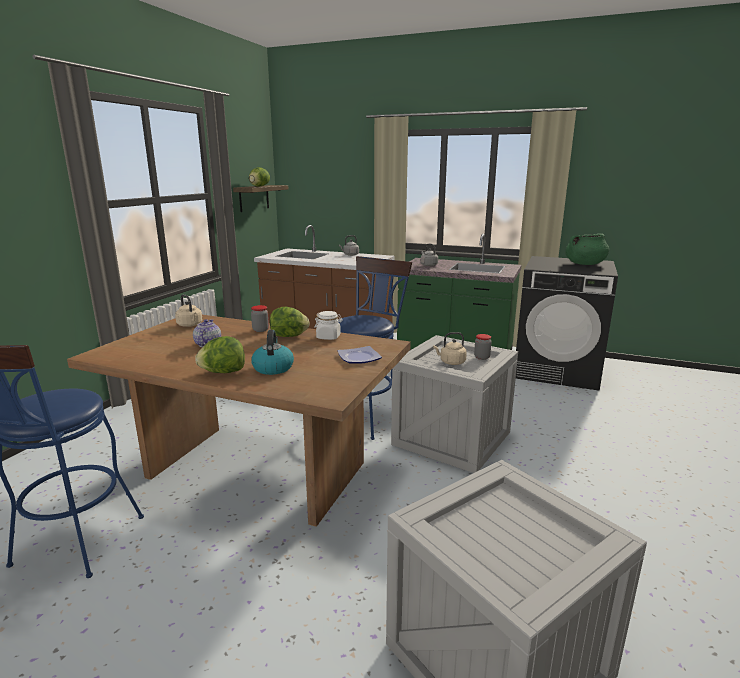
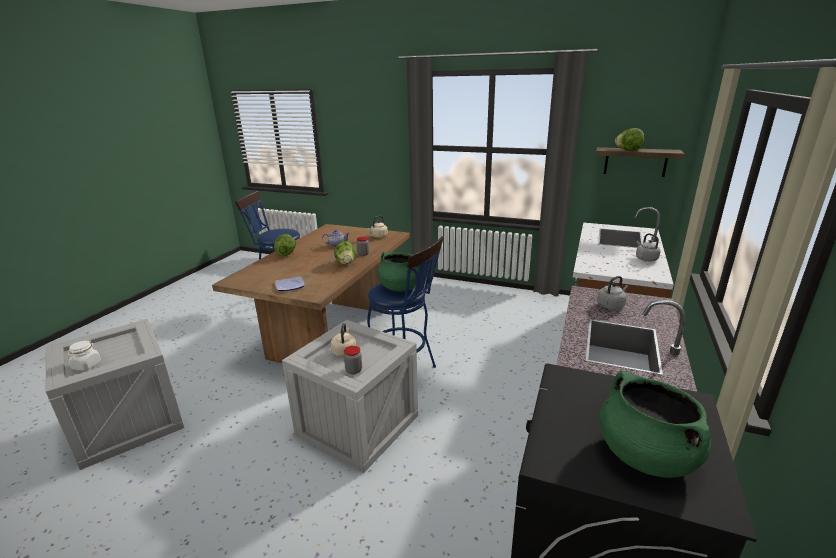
camera: 90 degrees right, 5 degrees up
kettle [251,330,294,375] -> none
white jar [314,311,343,340] -> white jar moved to [68,340,101,370]
none -> green cooking pot [377,252,419,292]

